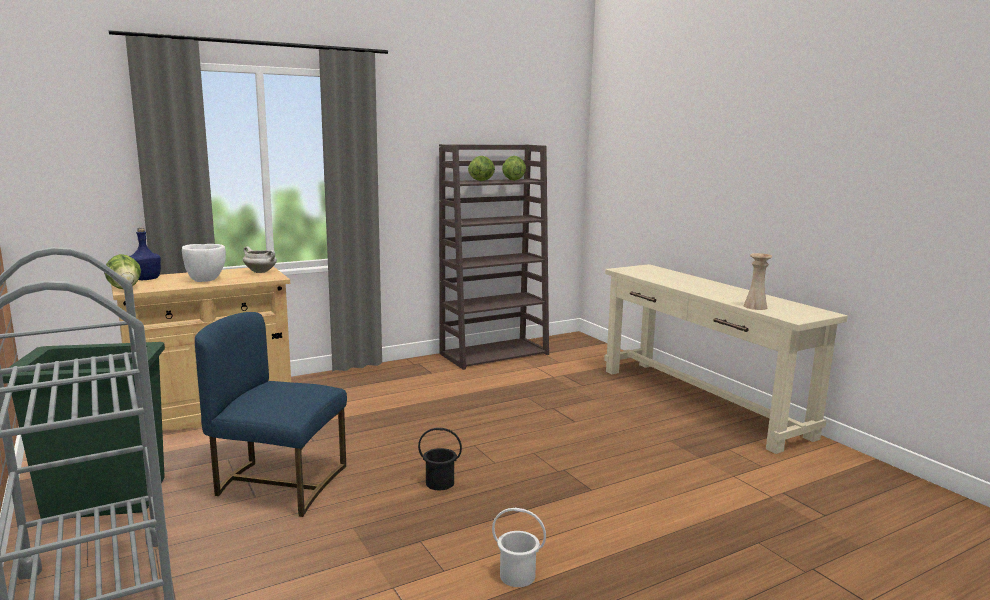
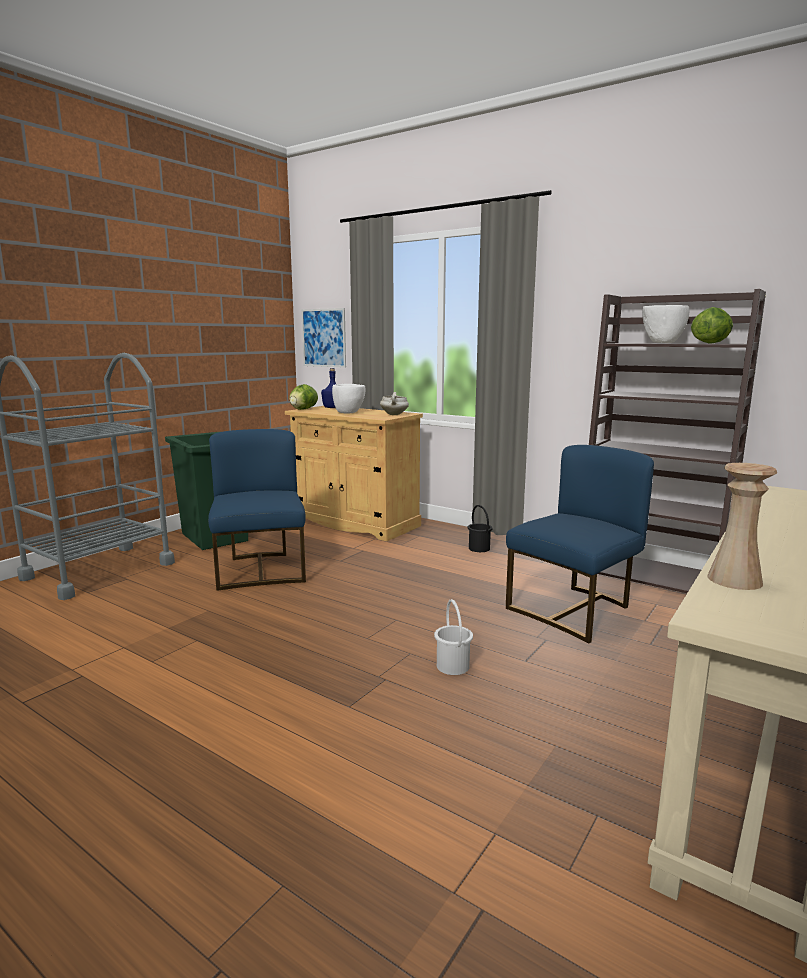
camera: 65 degrees right, 0 degrees up
black bucket [418,428,462,490] -> black bucket moved to [468,505,493,552]
lettuce [468,156,495,181] -> white bowl [642,305,689,343]
white bucket [492,508,546,587] -> white bucket moved to [434,599,473,675]
none -> picture [301,308,346,368]
none -> blue chair [506,445,654,643]

